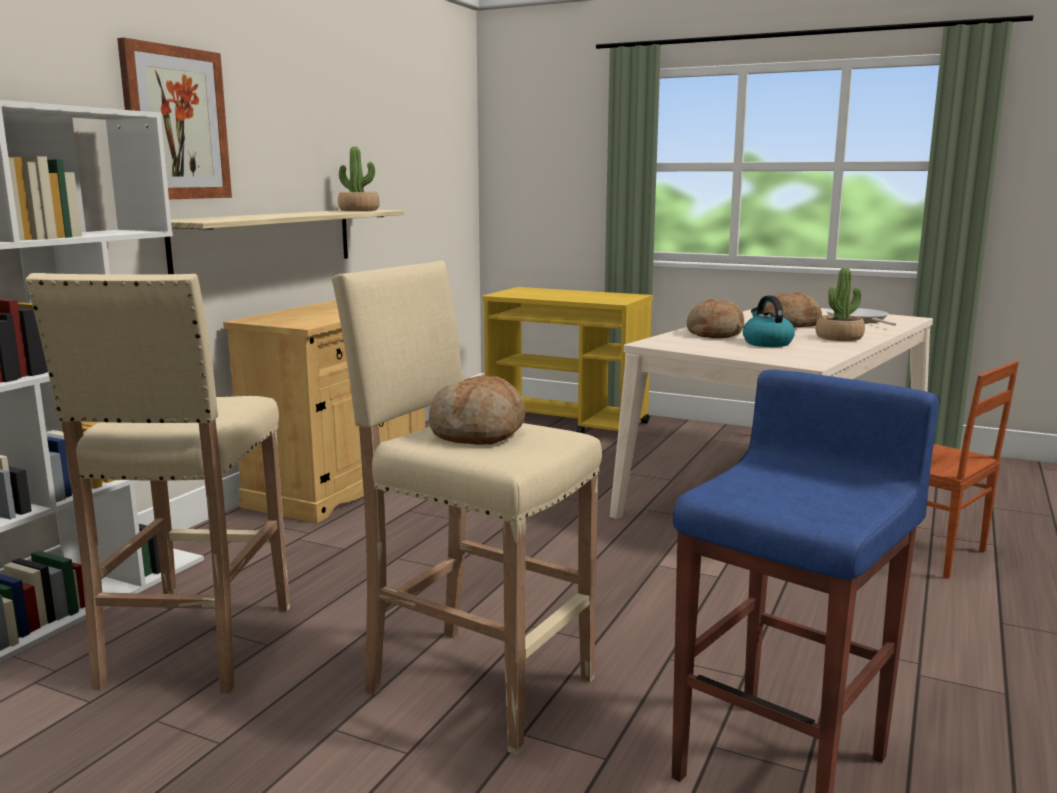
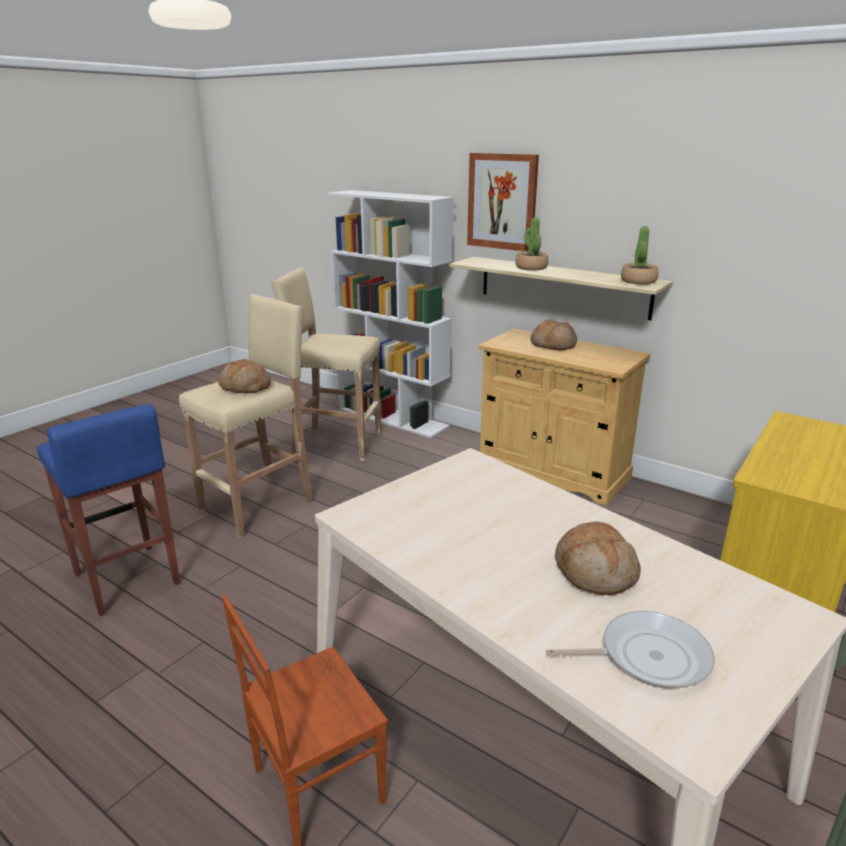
camera: 100 degrees right, 10 degrees up
bread [687,299,744,338] -> bread moved to [530,319,577,350]
kettle [743,296,795,347] -> none
potted plant [816,268,865,341] -> potted plant moved to [515,217,548,271]

